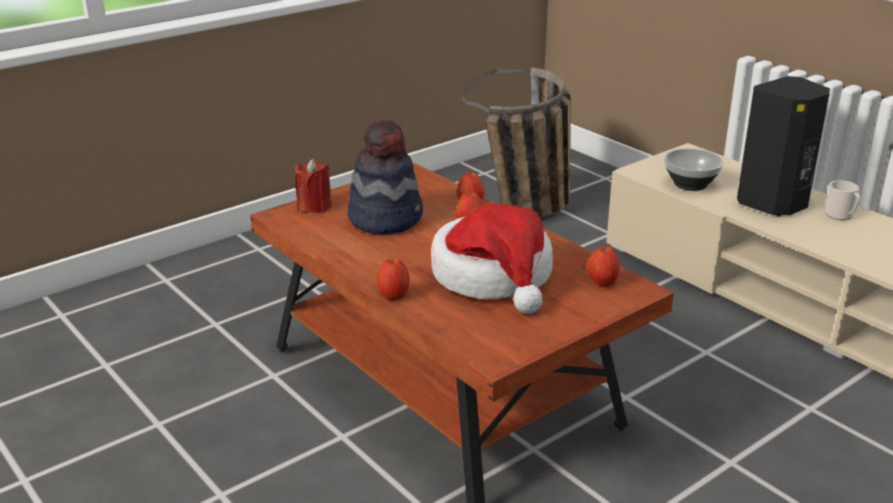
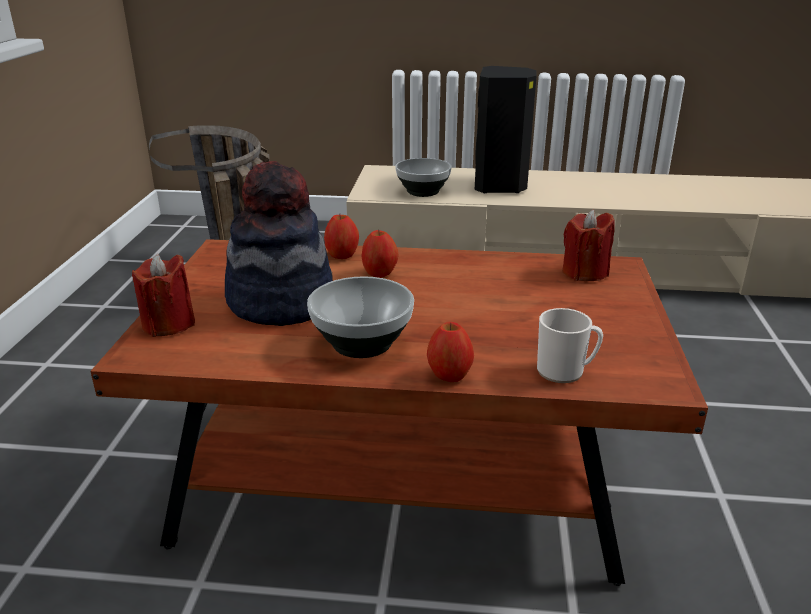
camera: 45 degrees left, 0 degrees up
hat [431,203,553,314] -> none
apple [587,246,620,286] -> red candle [562,210,614,281]
mug [826,180,860,220] -> mug moved to [537,308,603,383]
none -> bowl [307,276,414,358]

